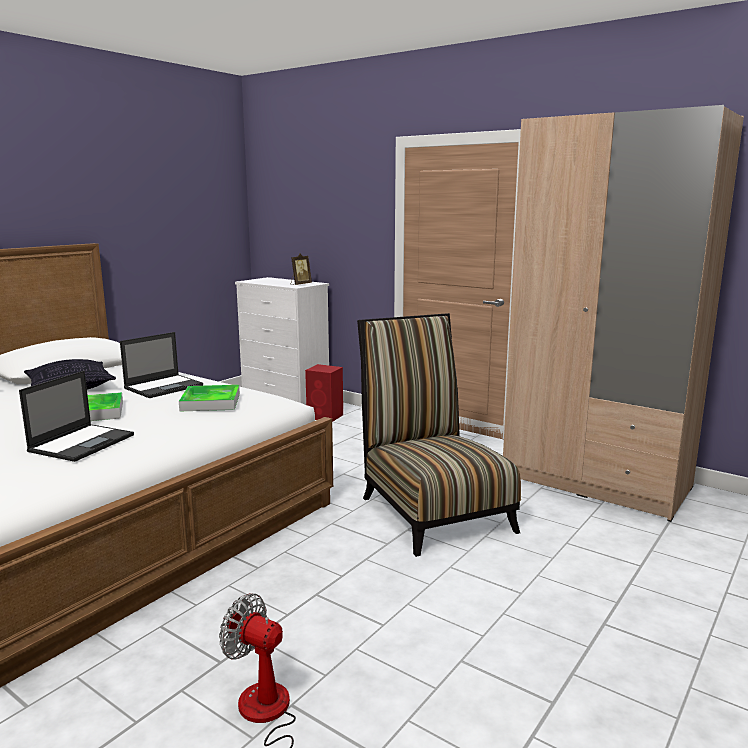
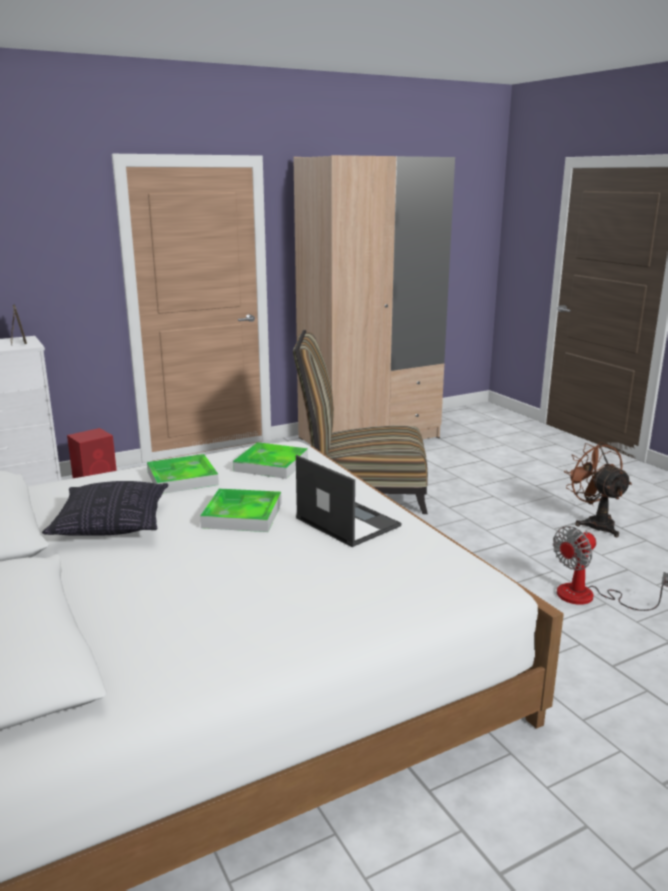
camera: 65 degrees left, 5 degrees up
laptop [120,332,203,398] -> tray [147,454,219,494]
none -> brown fan [564,442,632,537]

